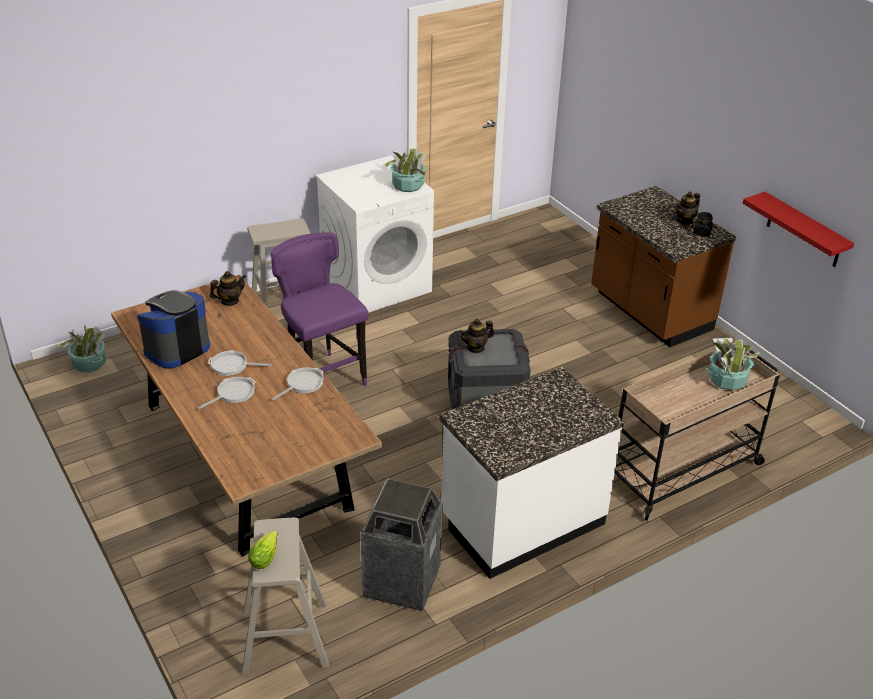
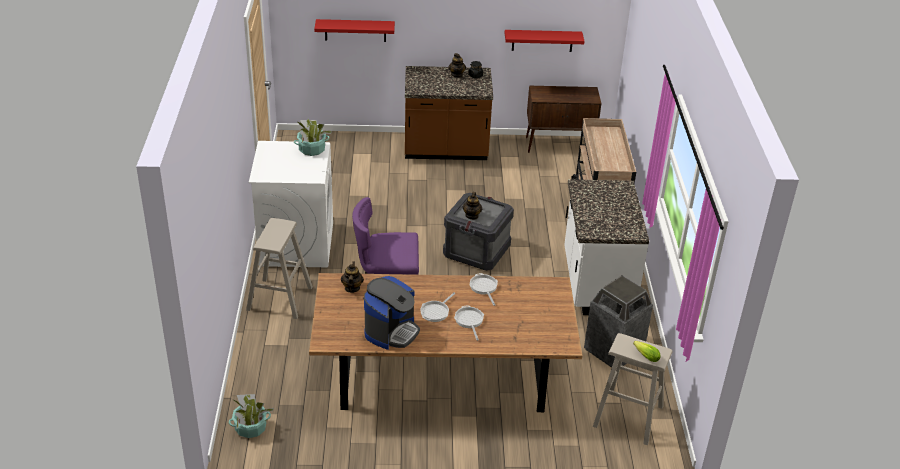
camera: 60 degrees left, 0 degrees up
coffee machine [137,290,210,369] -> coffee machine turned 135 degrees counterclockwise [364,276,420,350]
potted plant [707,337,760,391] -> none
none -> red shelf [314,19,395,42]
none -> brown cabinet [526,86,601,153]

